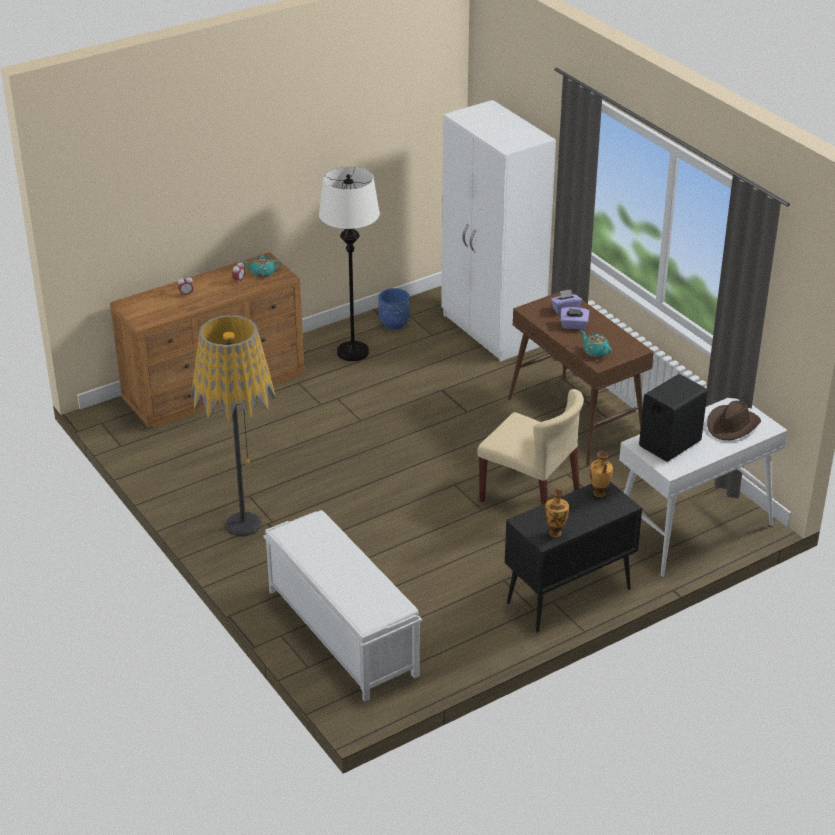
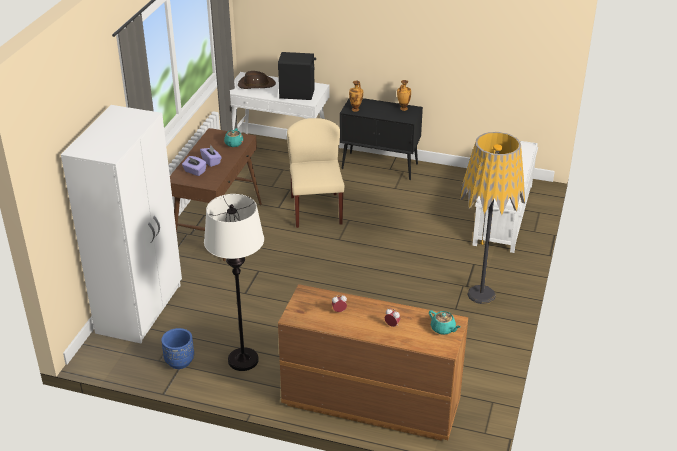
camera: 130 degrees left, 0 degrees up
turquoise teapot [242,255,281,277] -> turquoise teapot moved to [429,310,461,335]

